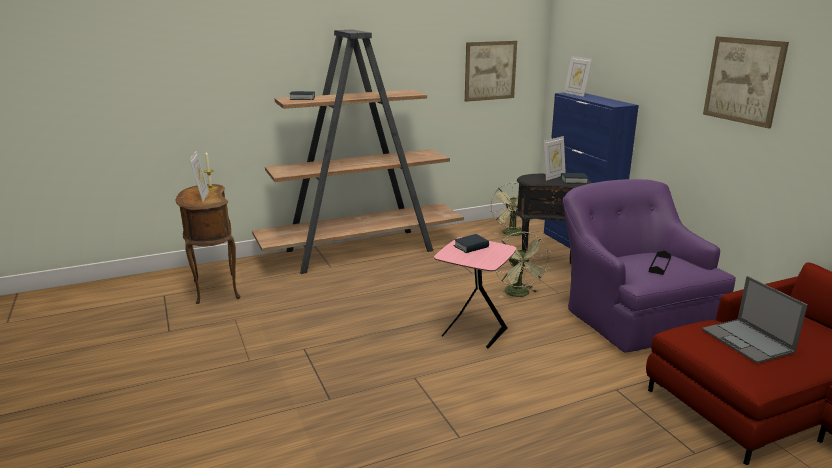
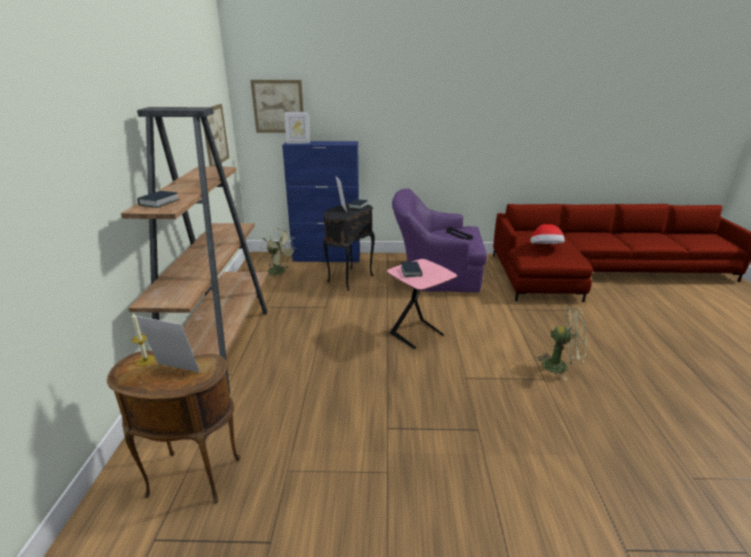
camera: 65 degrees left, 5 degrees up
green fan [496,231,551,298] -> green fan moved to [534,307,586,380]
laptop [702,276,807,363] -> hat [530,224,565,244]
picture [703,36,789,129] -> picture moved to [250,80,304,133]

